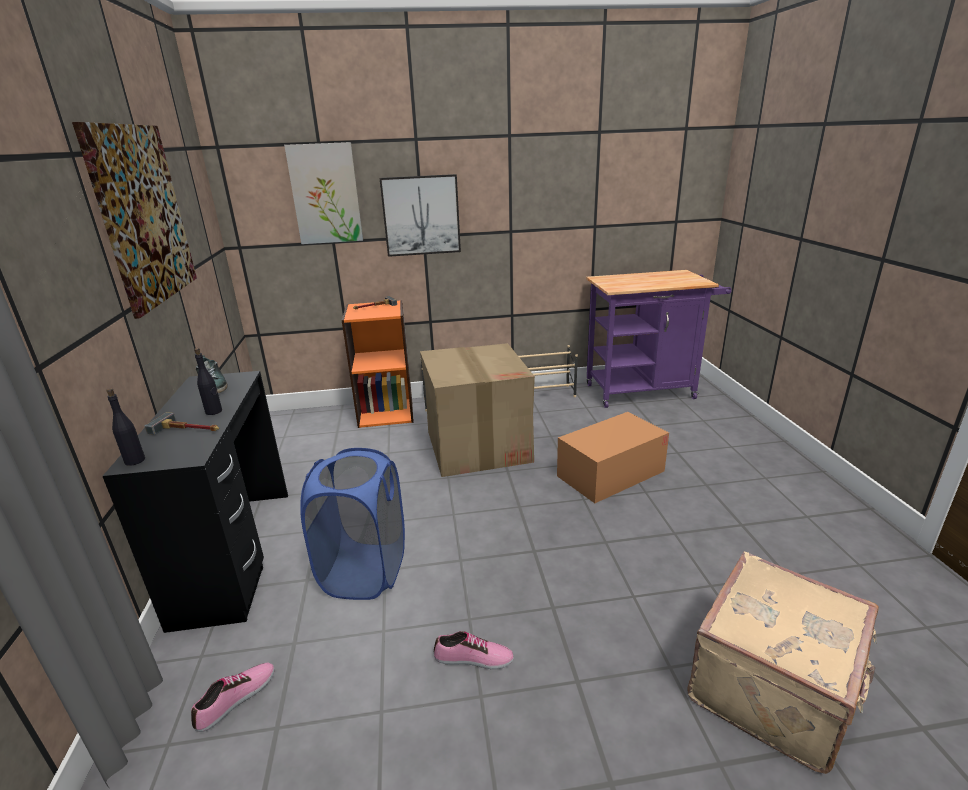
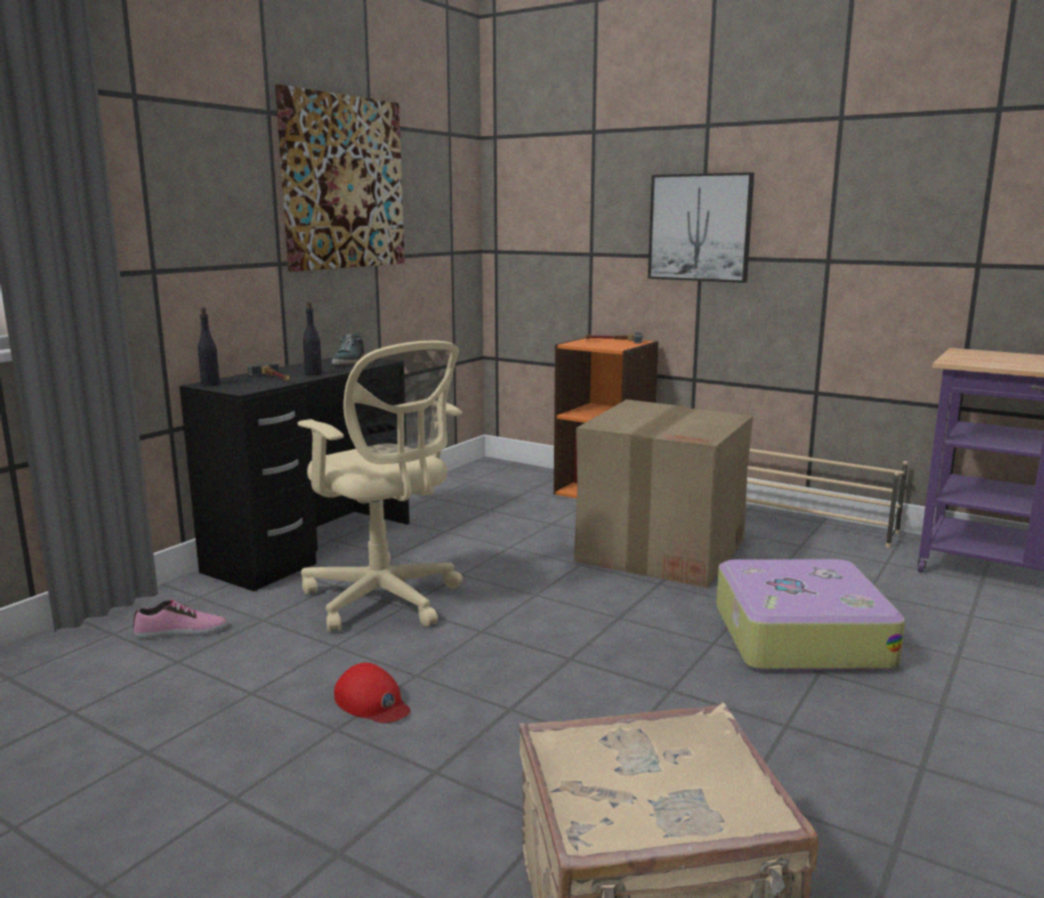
camera: 40 degrees right, 10 degrees down
picture [284,142,363,244] -> none
blue laundry basket [300,448,405,600] -> beige office chair [298,341,463,632]
shoe [434,631,514,669] -> red cap [334,662,410,723]
cardboard box [557,412,669,503] -> suitcase [716,559,905,671]

